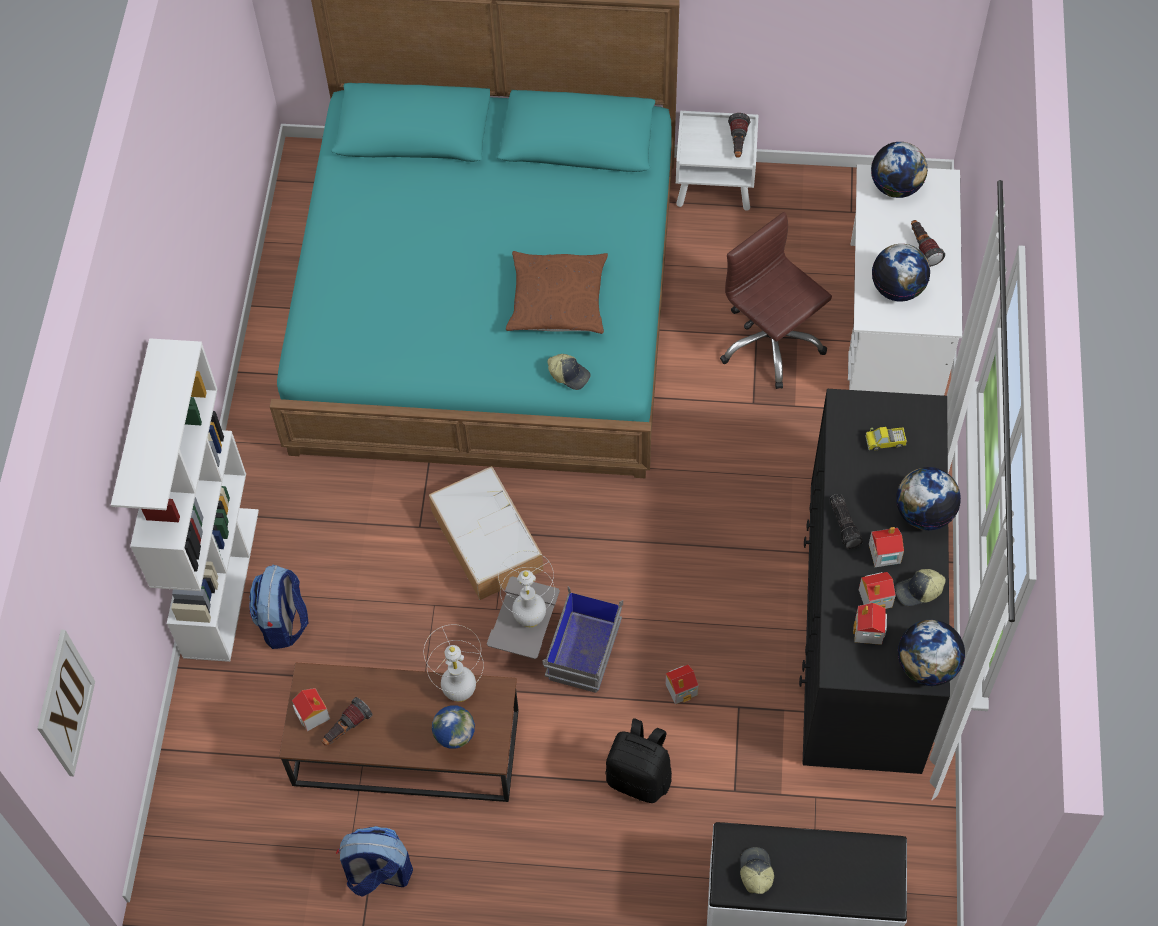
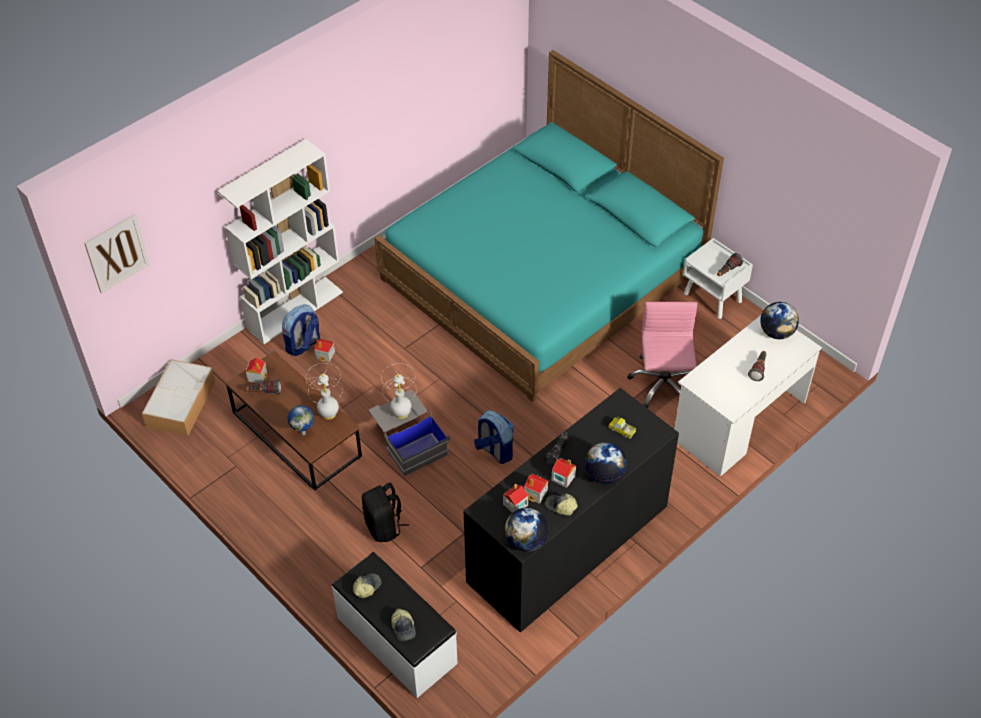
camera: 40 degrees right, 10 degrees down
backpack [336,826,413,897] -> backpack moved to [474,410,514,464]
storage box [429,466,544,600] -> storage box moved to [142,359,216,436]
brown pillow [506,251,608,334] -> none
cap [547,354,591,390] -> cap moved to [391,609,416,641]
toy house [665,665,699,705] -> toy house moved to [315,339,335,362]
brown office chair [720,212,832,389] -> pink office chair [628,302,697,409]
globe [872,244,930,302] -> none

